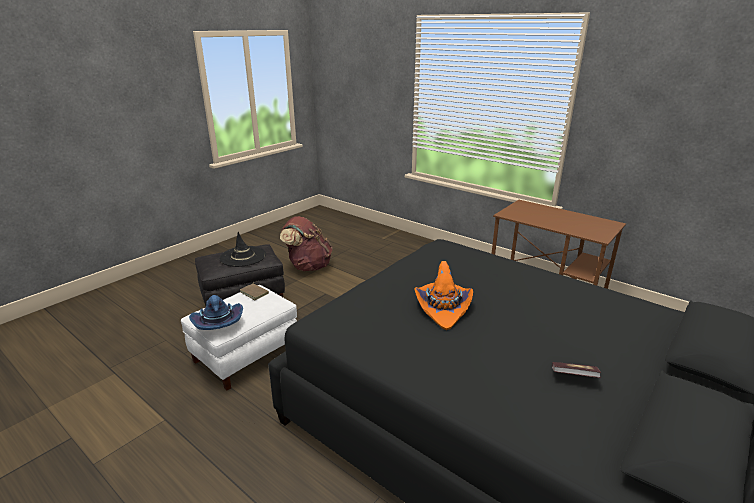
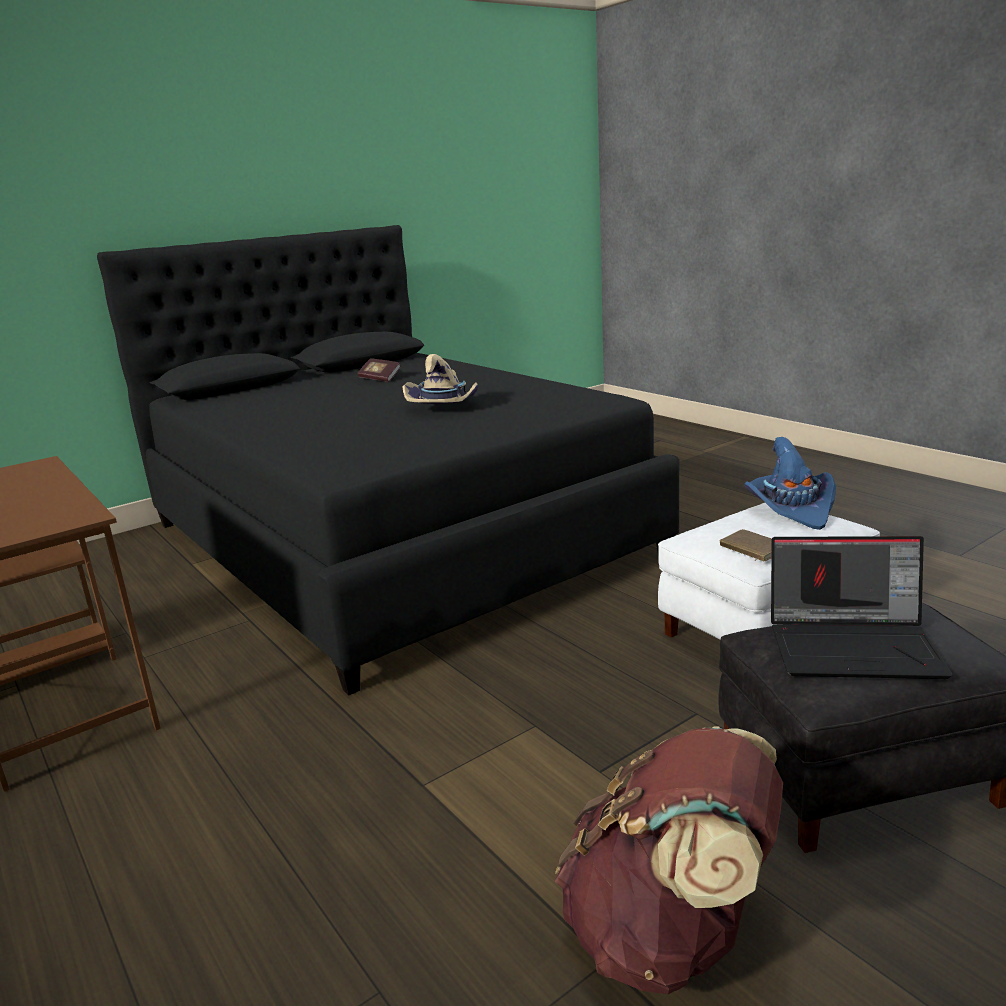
camera: 165 degrees left, 5 degrees down
black hat [219,232,266,267] -> laptop [771,536,952,679]
orange hat [414,261,473,330] -> beige hat [402,354,479,404]

